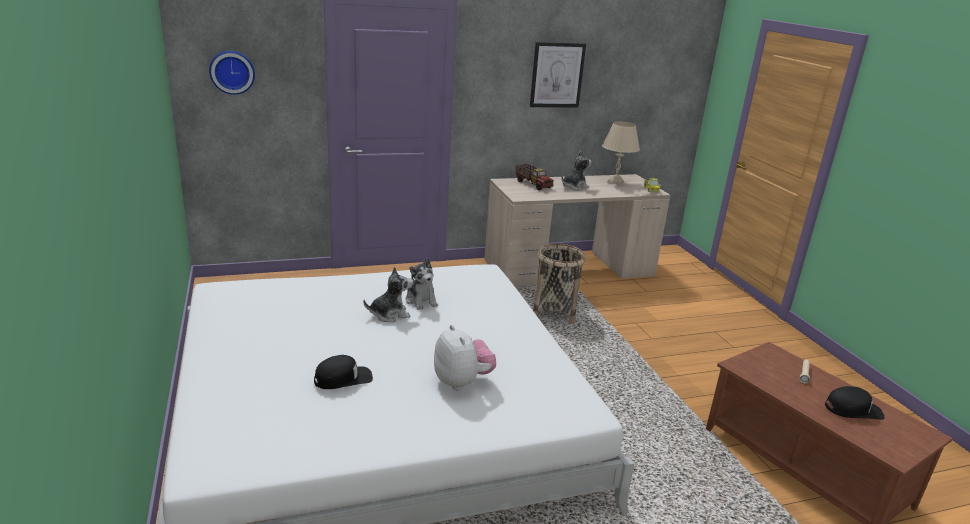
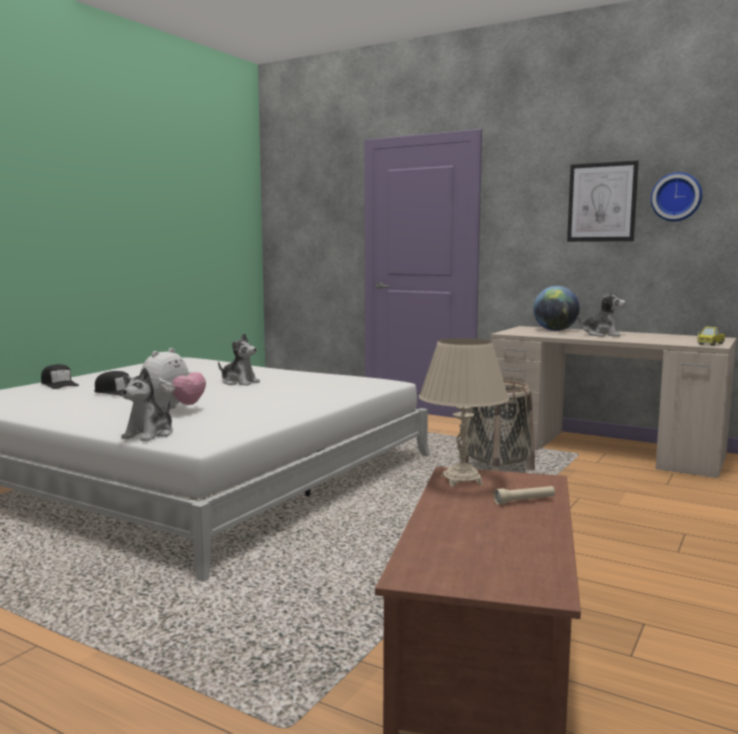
camera: 50 degrees right, 15 degrees down
wall clock [209,51,255,95] -> wall clock moved to [651,172,702,221]
plush toy [406,258,438,310] -> plush toy moved to [121,368,173,441]
toy truck [515,164,554,190] -> globe [533,286,580,331]
beige table lamp [602,122,640,185] -> beige table lamp moved to [419,338,509,487]
black cap [825,386,885,420] -> black cap moved to [41,364,79,389]

